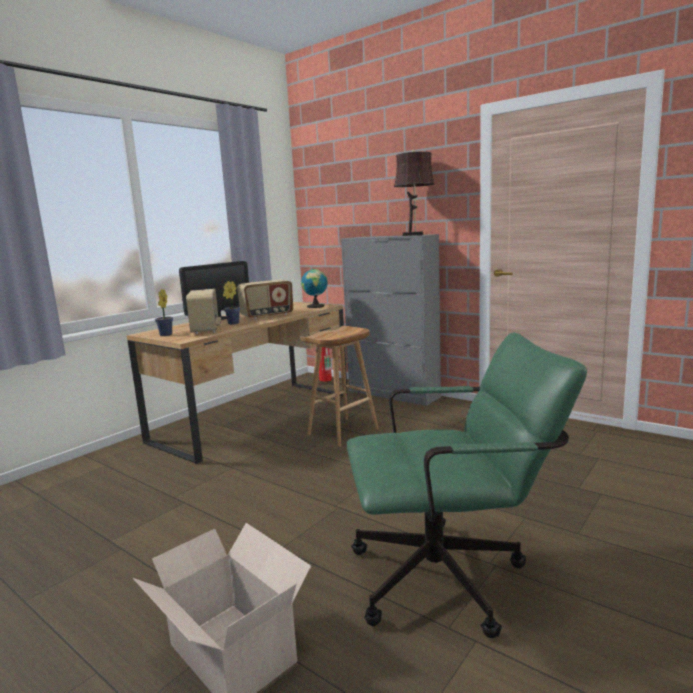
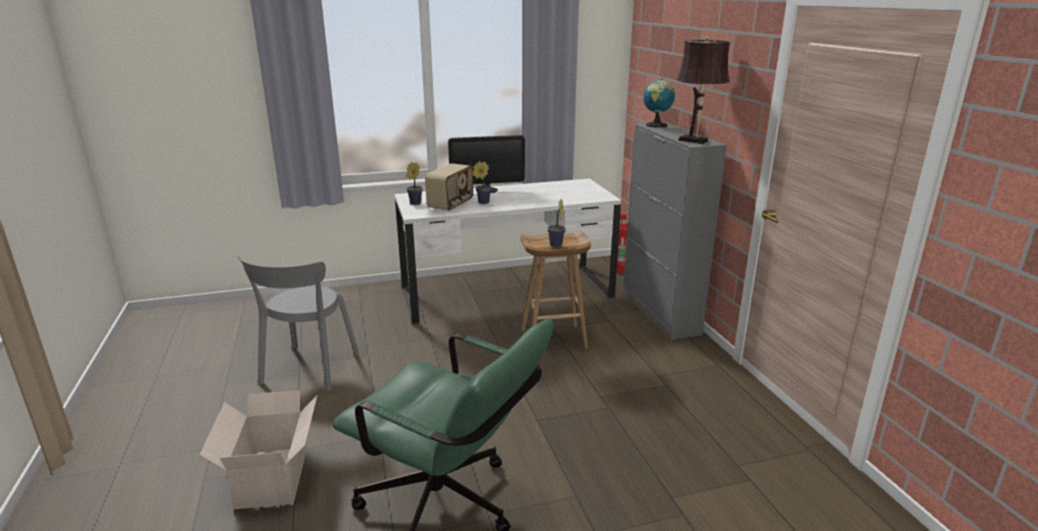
camera: 35 degrees right, 10 degrees up
brown desk [127,302,348,464] -> white desk [395,178,621,324]
radio [237,280,293,319] -> none
globe [301,269,327,308] -> globe moved to [643,79,675,128]
none -> grey chair [237,256,359,391]
none -> potted plant [547,198,566,247]

